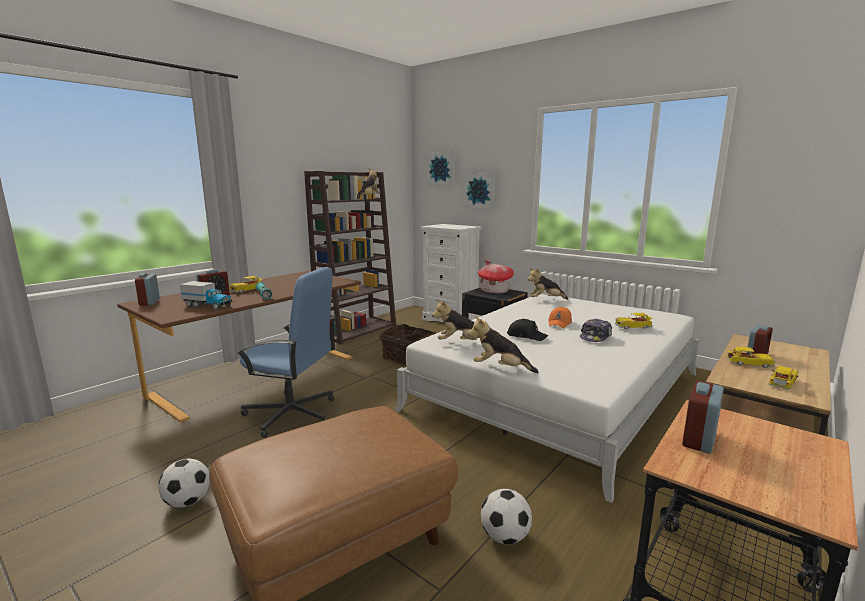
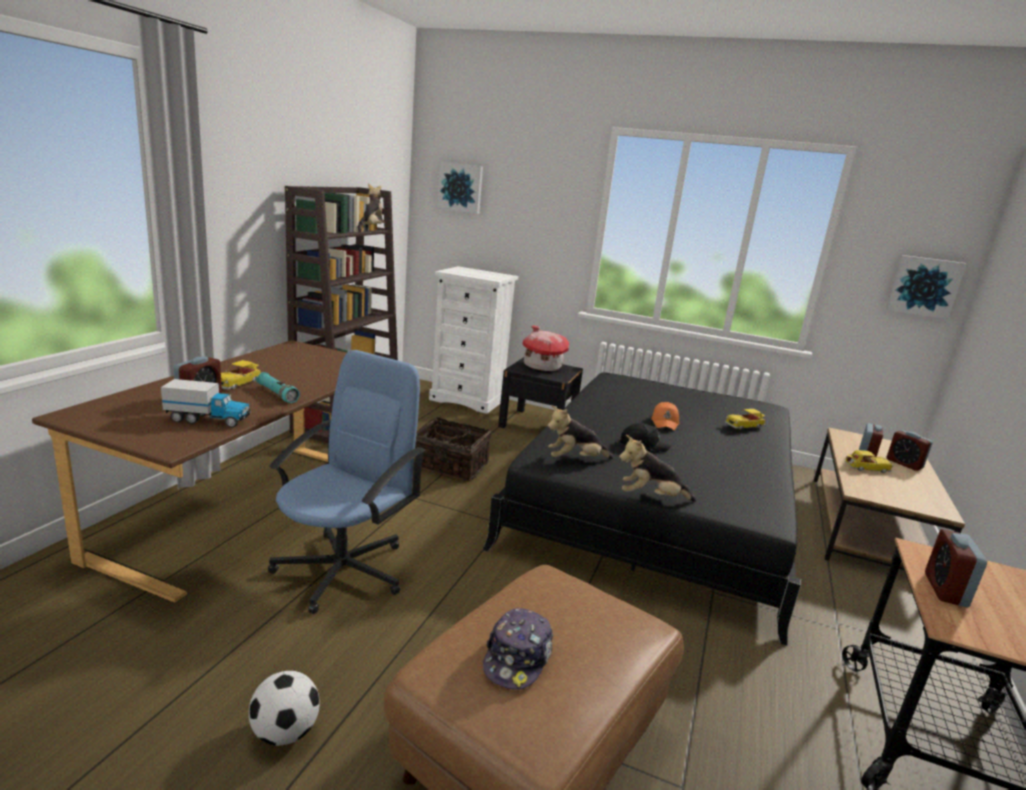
camera: 20 degrees left, 5 degrees up
alarm clock [135,273,160,306] -> alarm clock moved to [887,430,932,471]
blue office chair [236,267,336,438] -> blue office chair turned 60 degrees counterclockwise [268,350,426,614]
white bed [395,294,699,503] -> black bed [482,372,801,646]
picture [465,173,496,208] -> picture moved to [886,255,967,319]
football [481,489,532,545] -> none
plush toy [528,268,568,300] -> none
cap [580,318,612,342] -> cap moved to [483,608,553,690]
toy car [769,366,799,390] -> none

